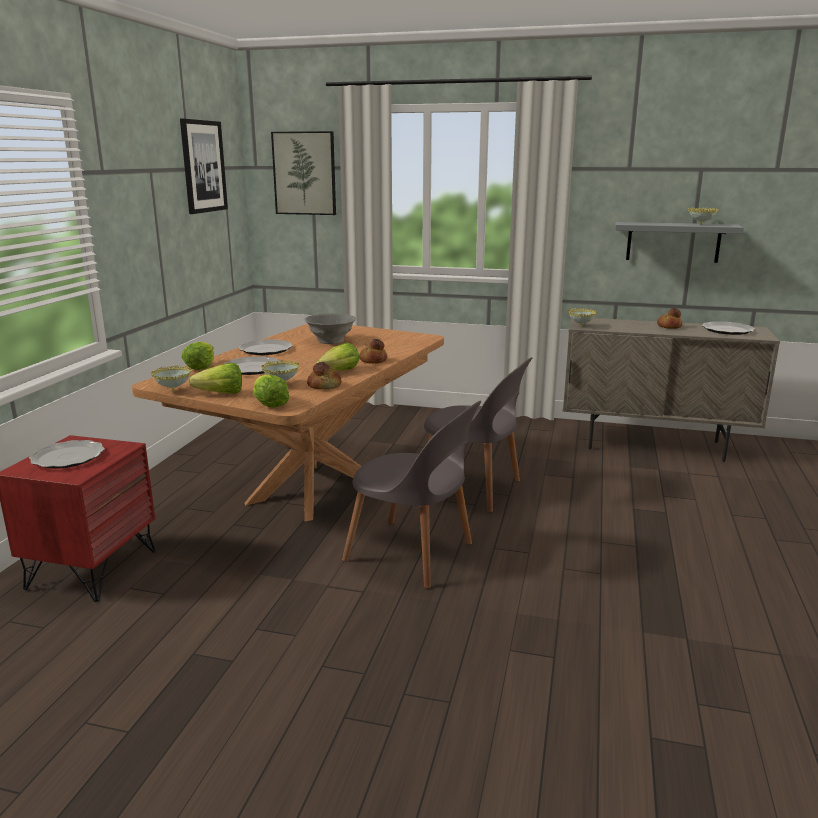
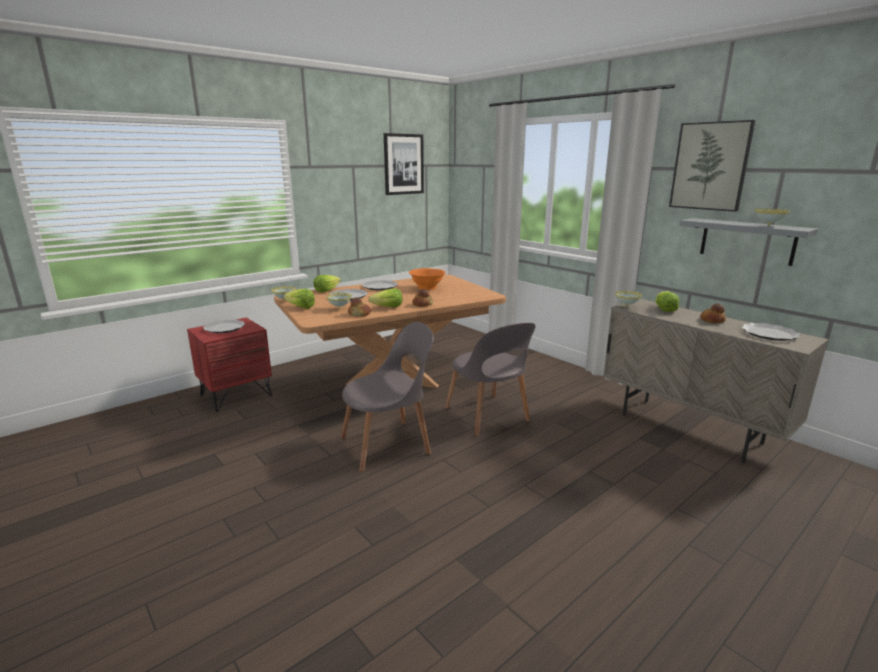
camera: 35 degrees right, 0 degrees up
lettuce [253,374,290,407] -> lettuce moved to [655,291,679,312]
picture [271,131,336,215] -> picture moved to [669,120,755,212]
grey bowl [305,313,356,344] -> orange bowl [409,268,445,290]
grey chair [342,401,482,589] -> grey chair turned 90 degrees counterclockwise [341,322,434,472]

